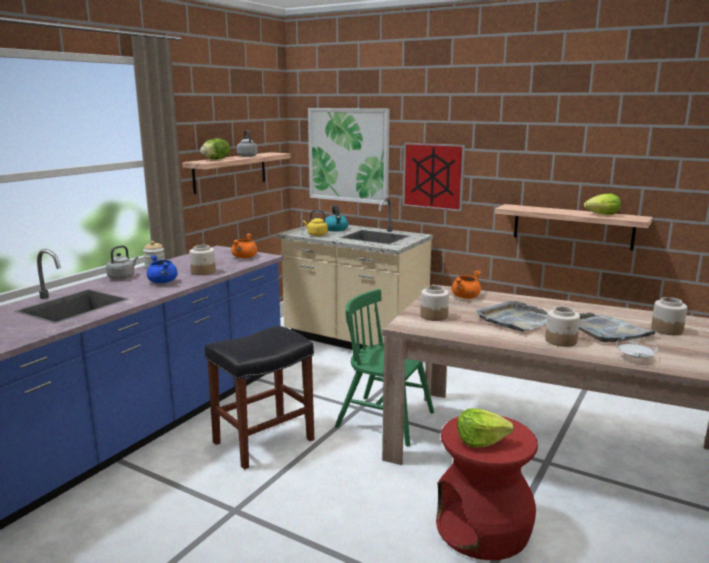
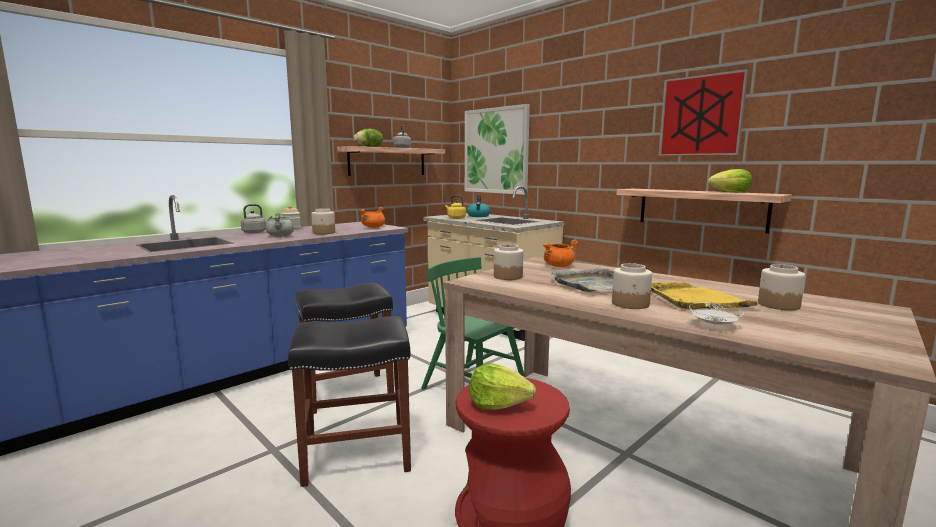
camera: 15 degrees right, 5 degrees down
blue cooking pot [147,255,178,283] -> grey cooking pot [266,212,294,237]
picture [402,143,465,211] -> picture moved to [659,69,748,156]
grey tray [579,313,656,342] -> yellow tray [651,282,759,309]
none -> black stool [288,316,411,487]

